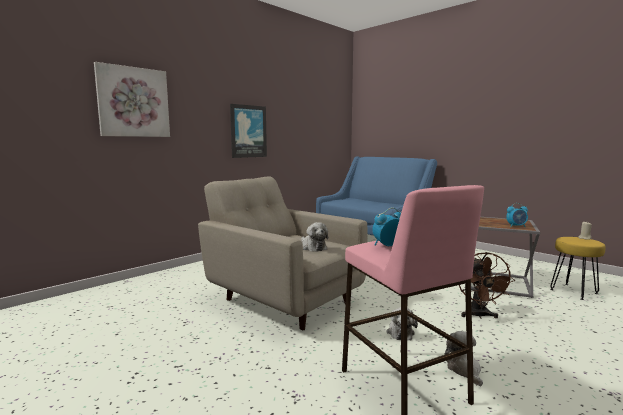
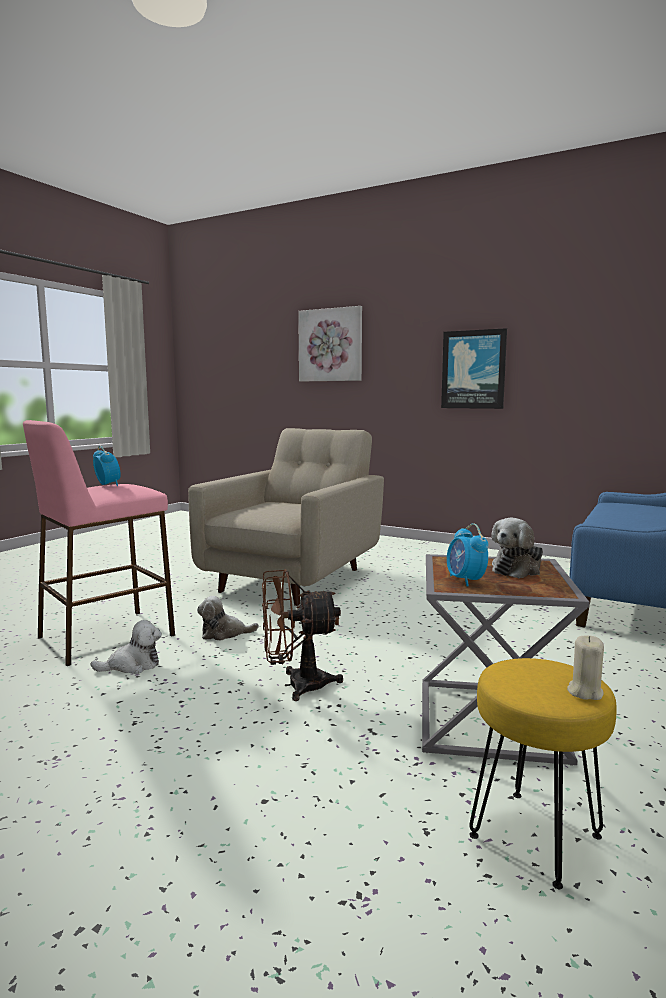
camera: 75 degrees right, 0 degrees up
plush toy [301,222,328,252] -> plush toy moved to [491,518,543,578]

